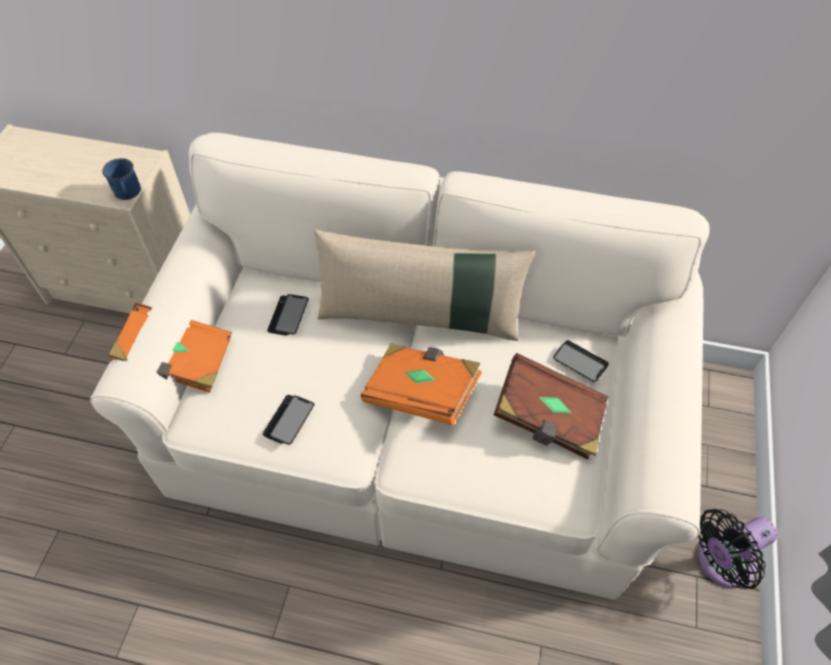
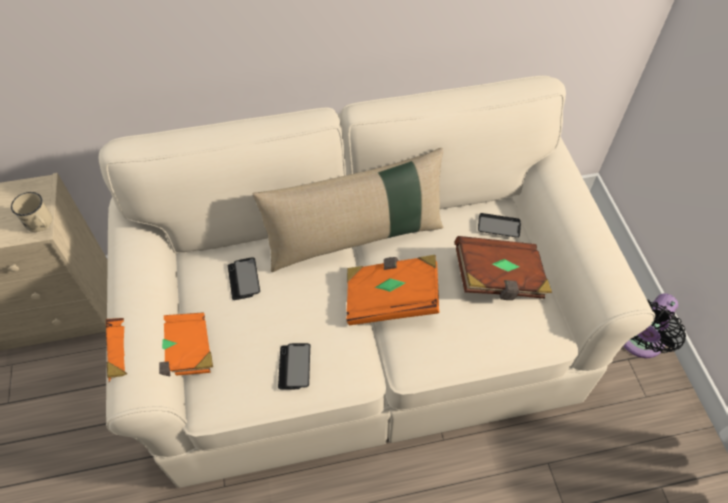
camera: 25 degrees left, 0 degrees up
blue mug [102,158,141,200] -> beige mug [11,192,52,232]

